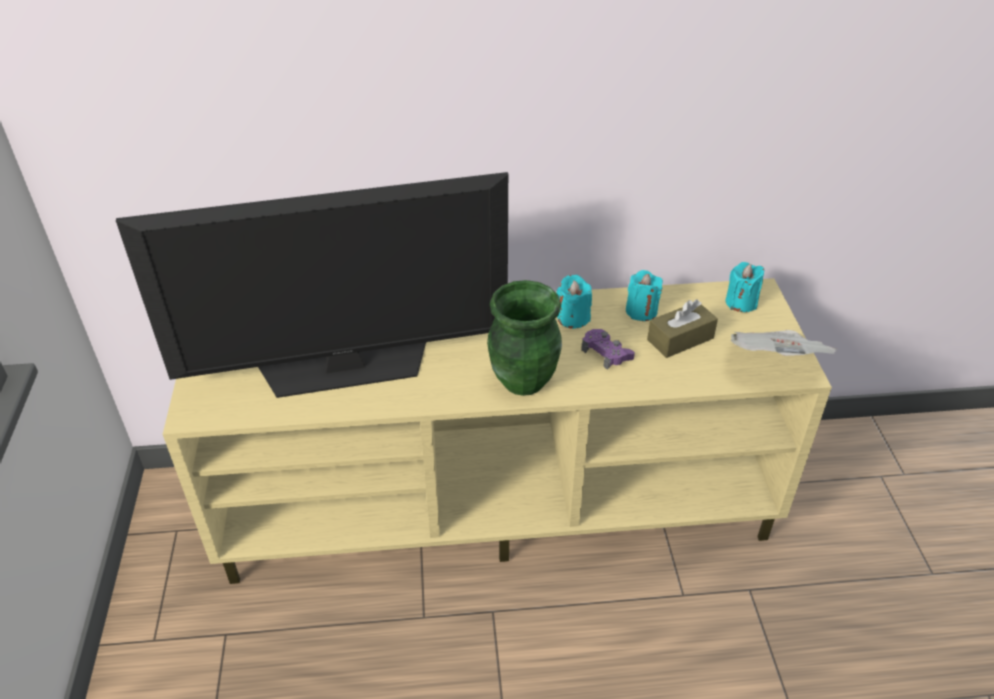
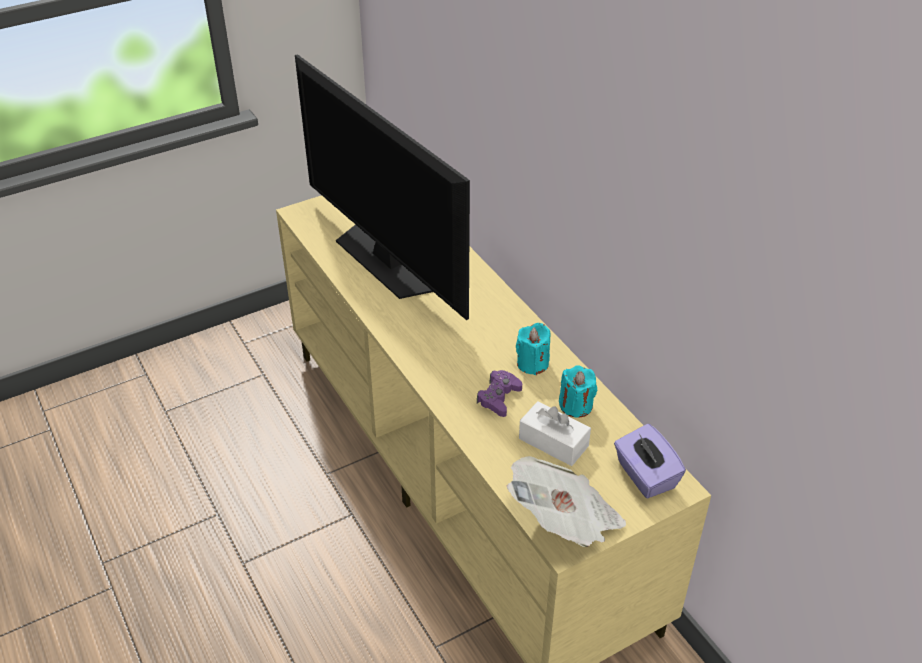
camera: 65 degrees right, 0 degrees up
green vase [487,280,562,396] -> none
brown tissue box [647,299,718,358] -> white tissue box [519,401,591,466]
turquoise candle [725,262,764,312] -> purple tissue box [614,424,686,498]

